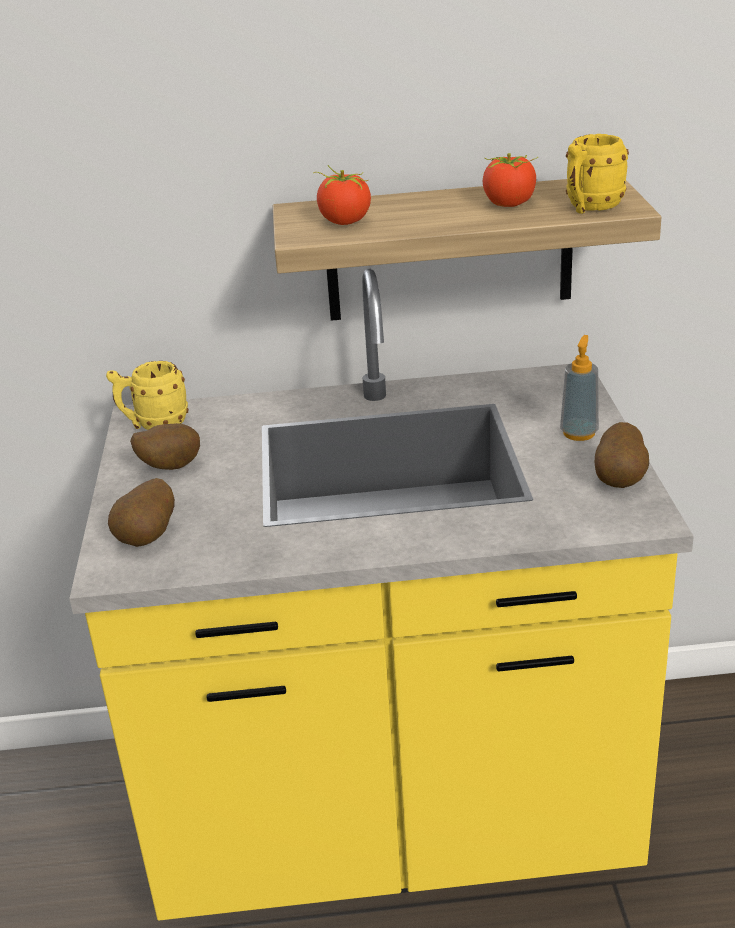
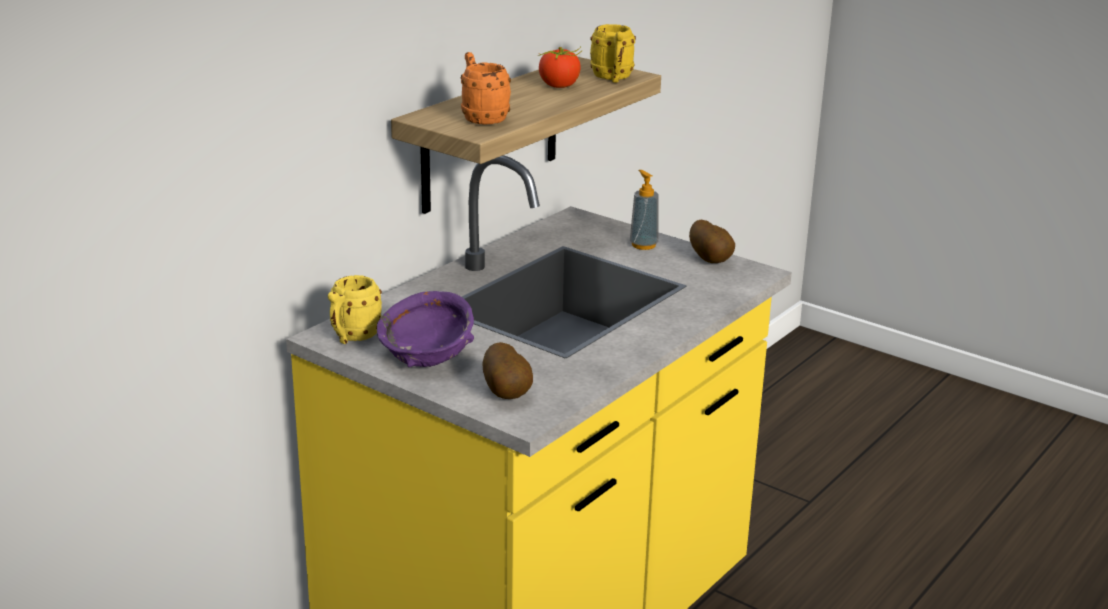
camera: 50 degrees left, 5 degrees down
potato [130,423,200,470] -> purple bowl [377,291,474,367]
tomato [313,165,371,225] -> orange mug [461,52,511,125]

